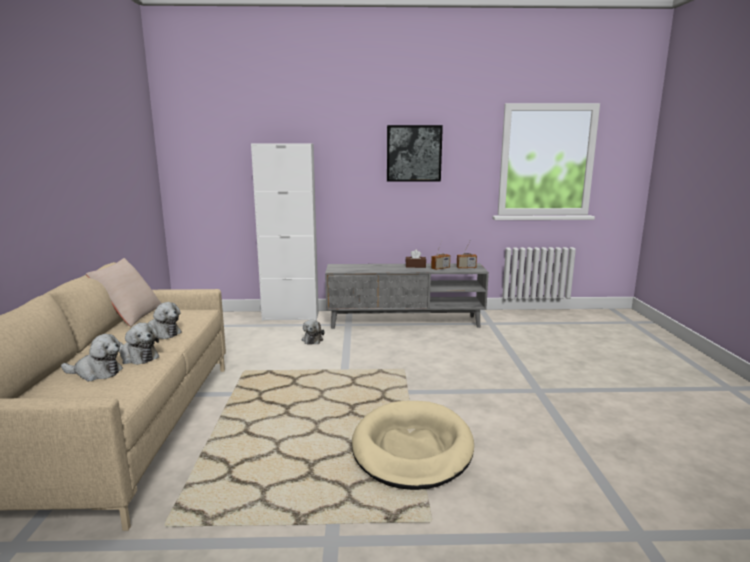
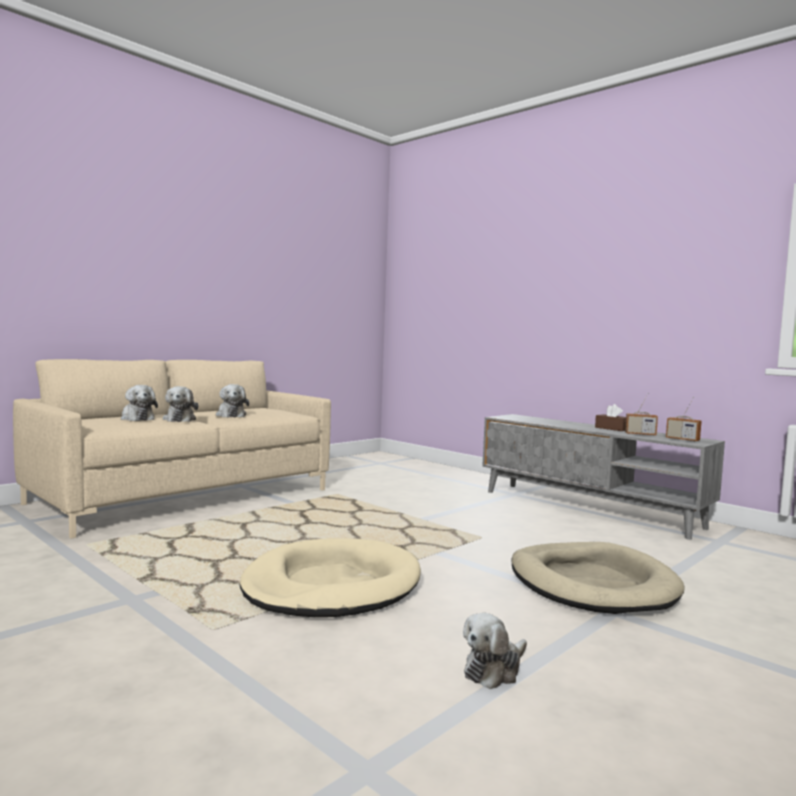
camera: 45 degrees right, 10 degrees down
beige pillow [86,258,161,327] -> none
white cabinet [251,144,319,321] -> none
plush toy [302,320,324,345] -> plush toy moved to [463,613,527,689]
picture [387,125,443,182] -> none
none -> beige dog bed [512,542,684,614]

